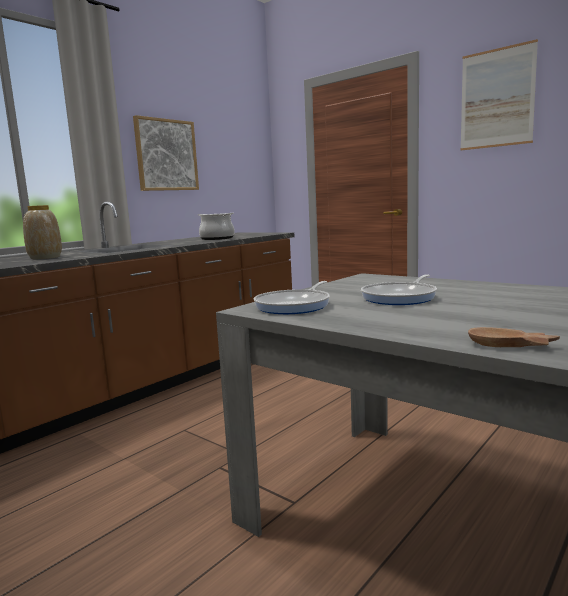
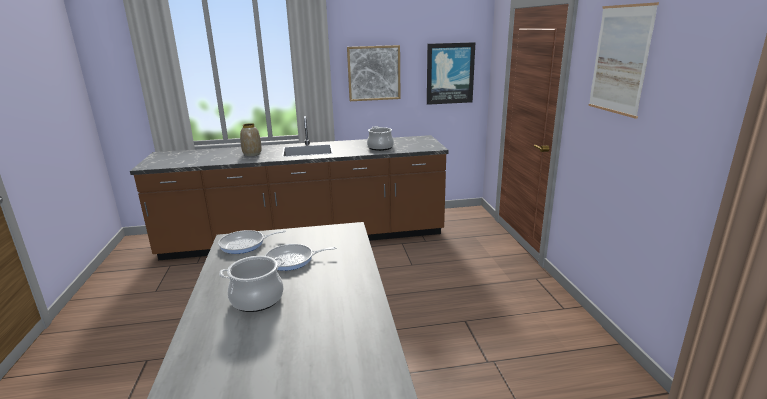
camera: 40 degrees right, 10 degrees up
brown bowl [468,327,560,347] -> none
none -> cooking pot [219,256,285,312]
none -> picture [427,42,475,105]

